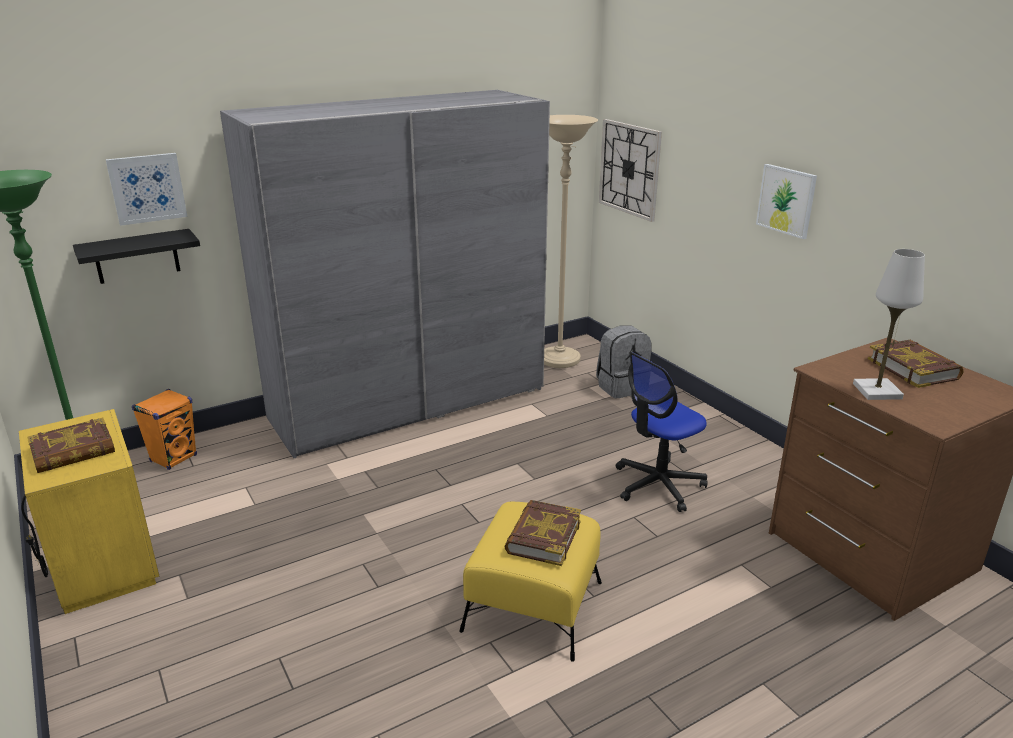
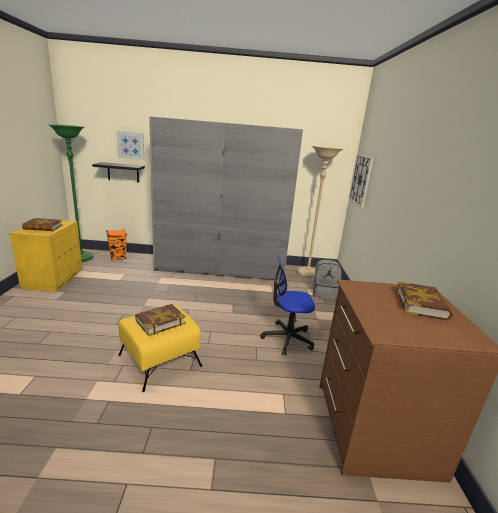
camera: 30 degrees right, 5 degrees down
picture [756,164,817,239] -> none
white table lamp [853,249,925,400] -> none

